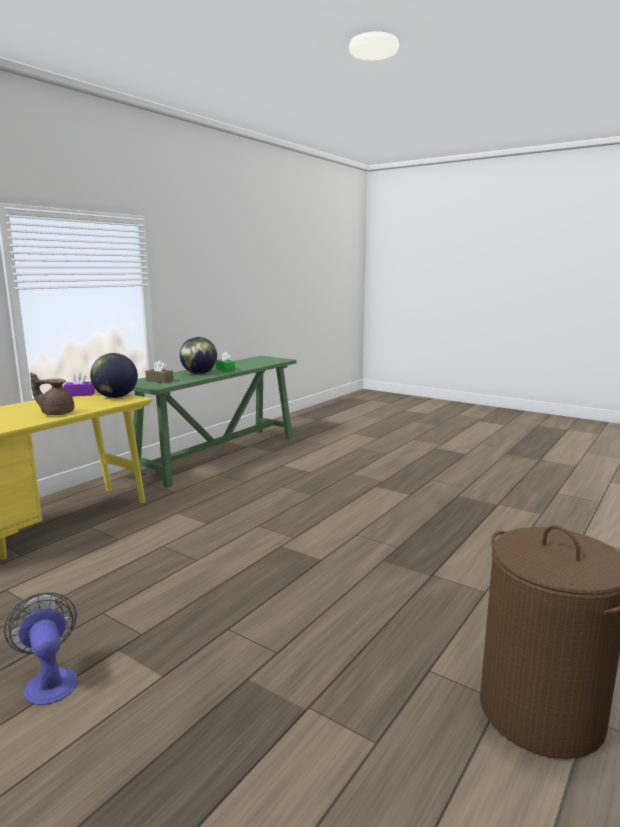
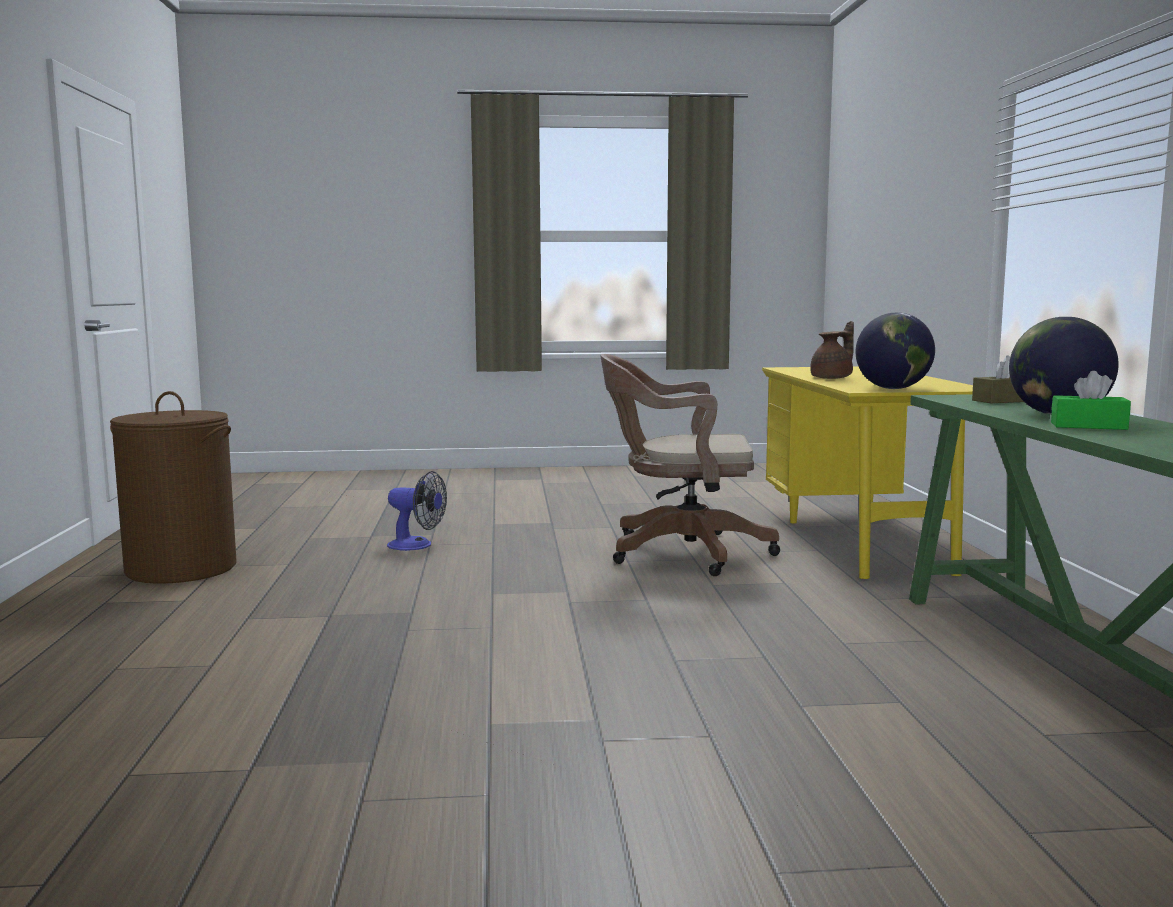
camera: 140 degrees right, 5 degrees down
fan [4,592,77,705] -> fan moved to [387,471,447,551]
purple tissue box [63,372,95,396] -> none
none -> brown office chair [600,354,780,576]

